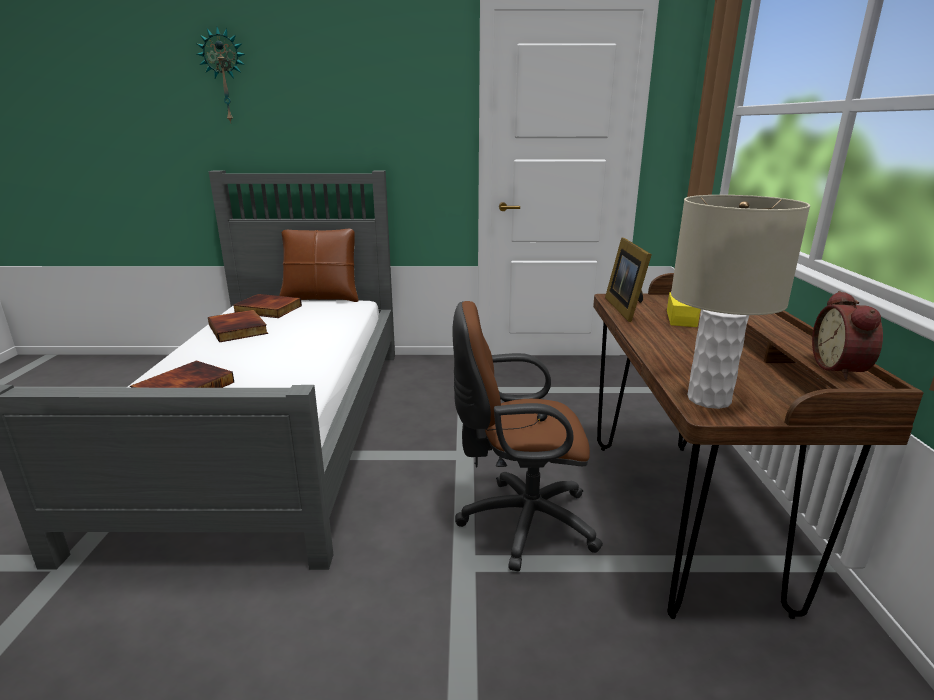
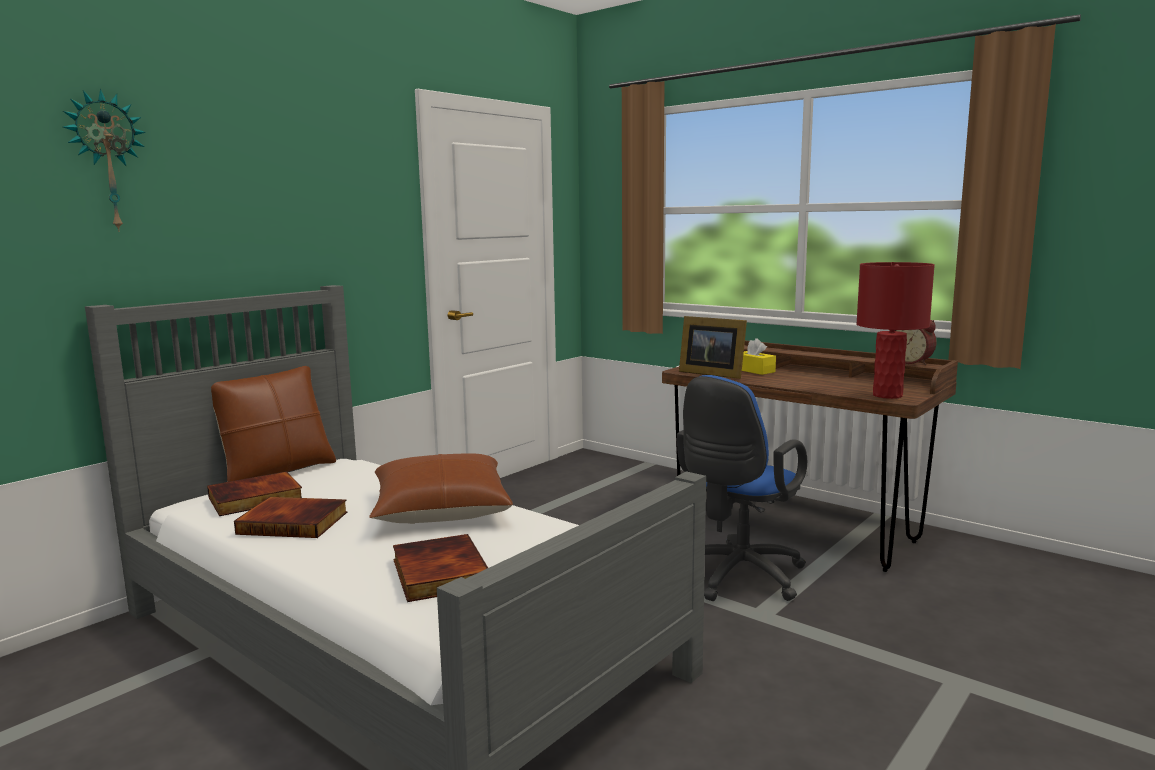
camera: 50 degrees left, 10 degrees down
brown office chair [453,301,603,571] -> blue office chair [677,375,807,601]
beige table lamp [671,195,810,409] -> red table lamp [856,262,935,399]
none -> brown pillow [369,453,513,524]

